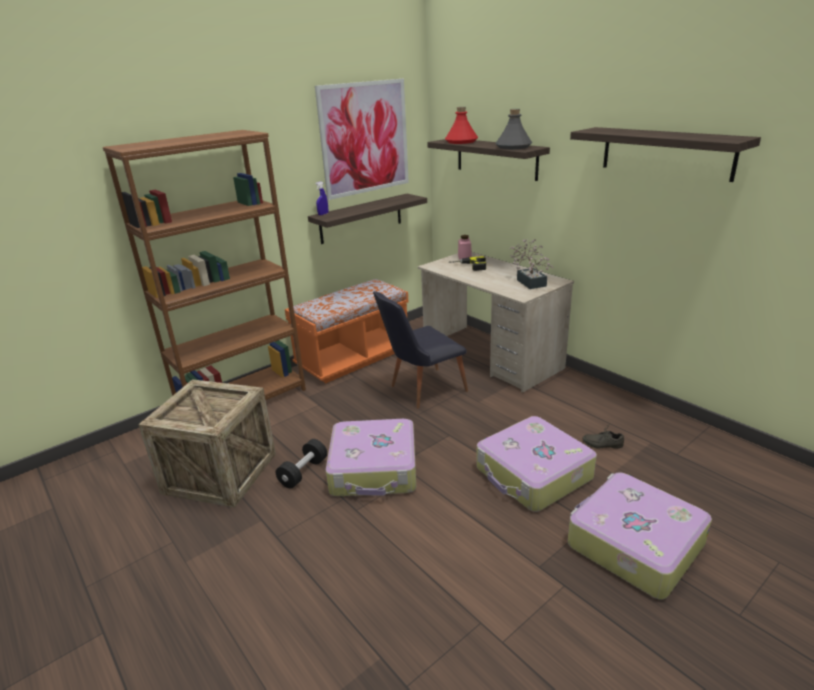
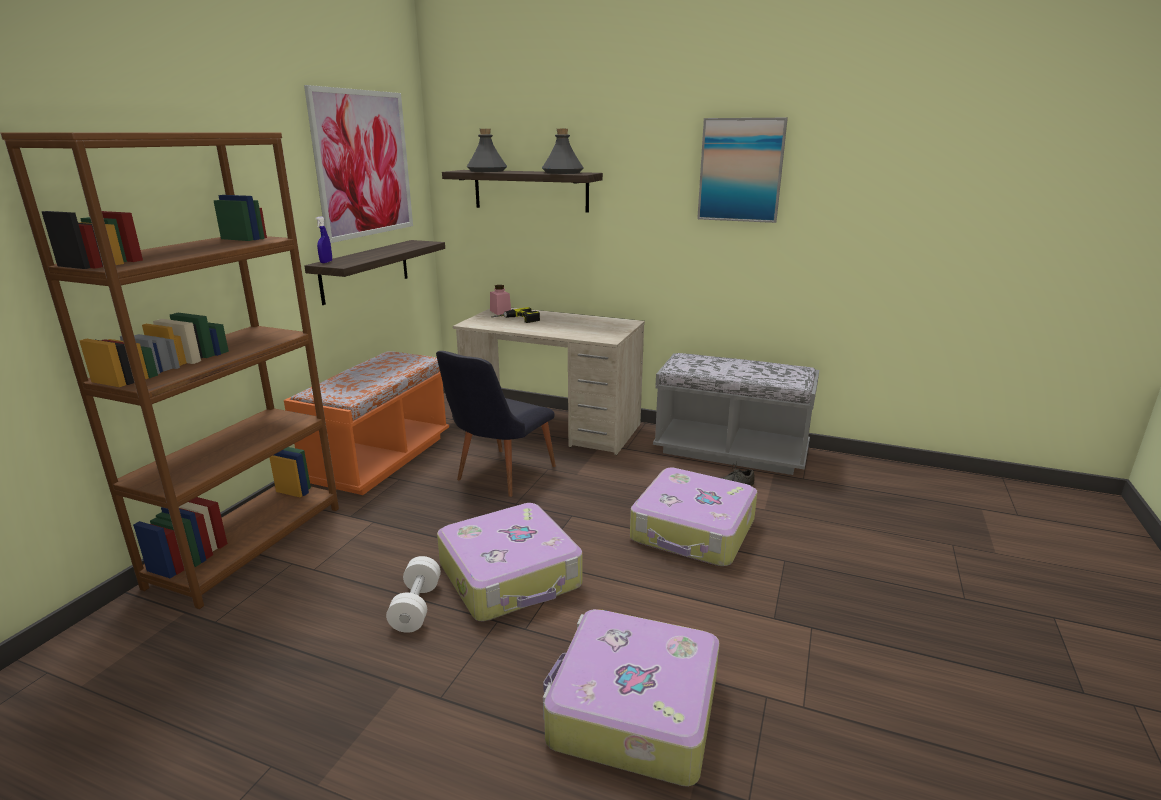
camera: 30 degrees left, 5 degrees down
crate [138,379,276,508] -> none
black dumbbell [276,439,327,488] -> white dumbbell [386,556,441,633]
red bottle [445,107,478,144] -> grey bottle [467,129,507,172]
potted plant [510,239,554,289] -> none
suitcase [568,472,712,600] -> suitcase moved to [543,609,720,787]
shelf [570,127,761,182] -> picture [697,118,788,223]
none -> grey bench [653,353,819,475]

